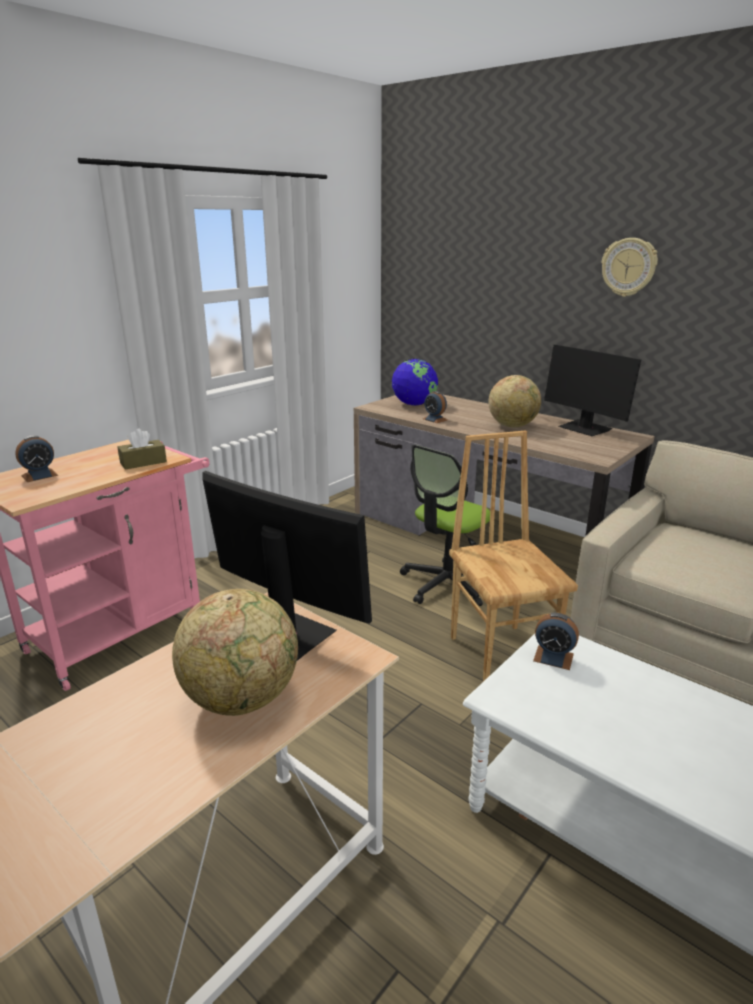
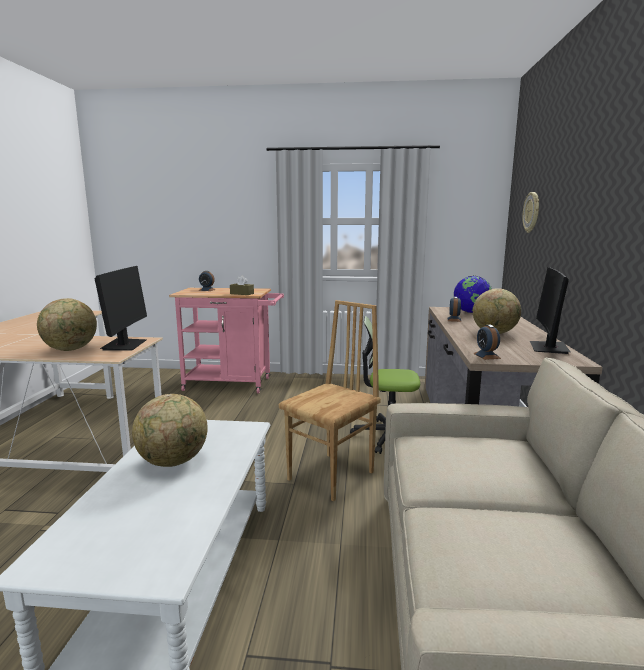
camera: 55 degrees right, 10 degrees down
alarm clock [533,613,579,670] -> alarm clock moved to [473,325,501,360]
wall clock [602,238,658,297] -> wall clock moved to [522,192,539,233]
none -> globe [132,394,208,467]

